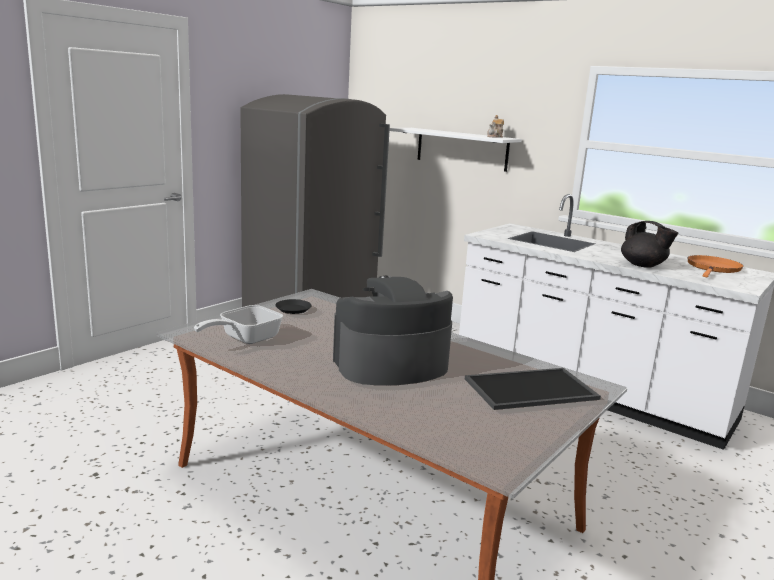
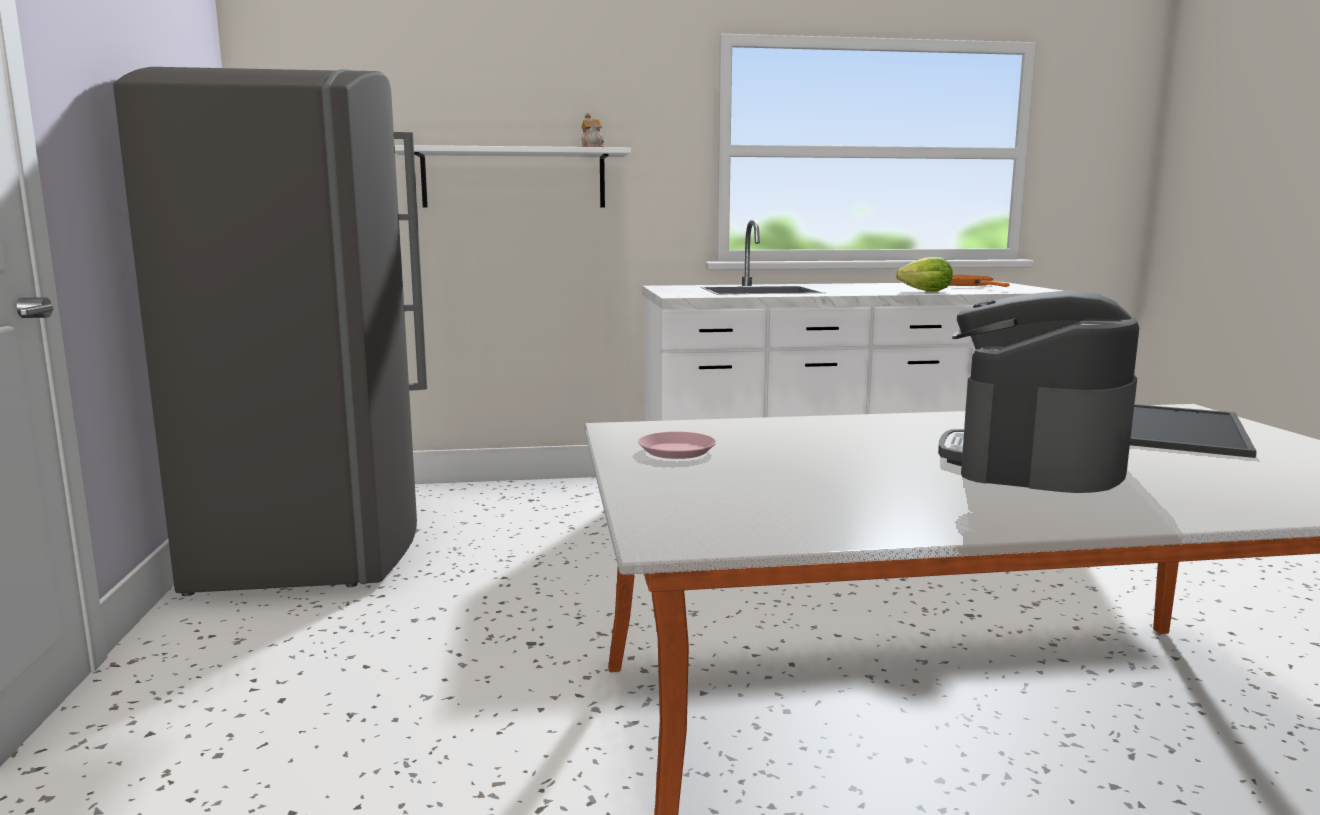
camera: 45 degrees left, 5 degrees down
frying pan [194,305,283,344] -> none
black plate [275,299,312,314] -> pink plate [638,432,716,459]
black teapot [621,221,678,268] -> lettuce [896,257,953,291]

